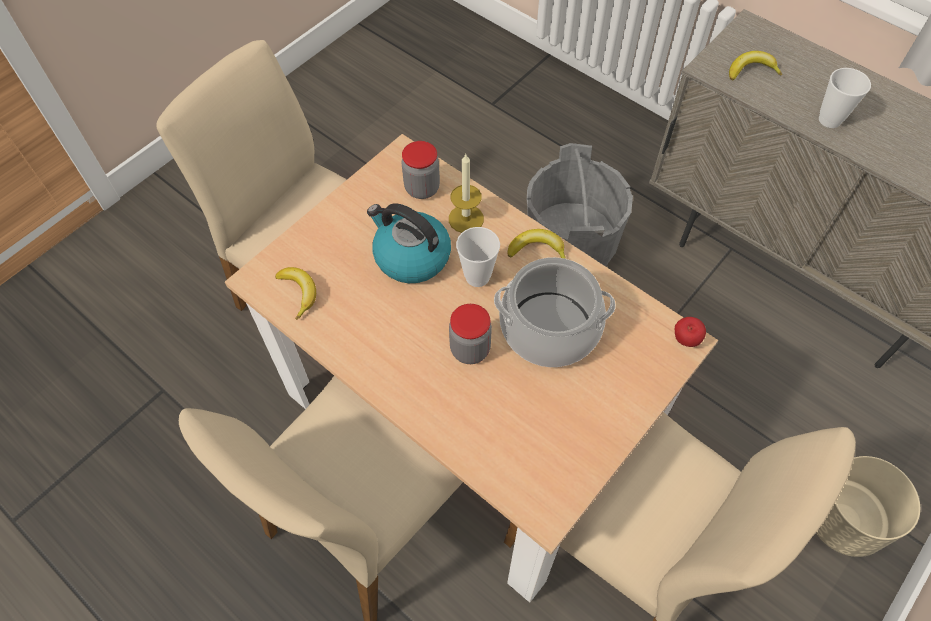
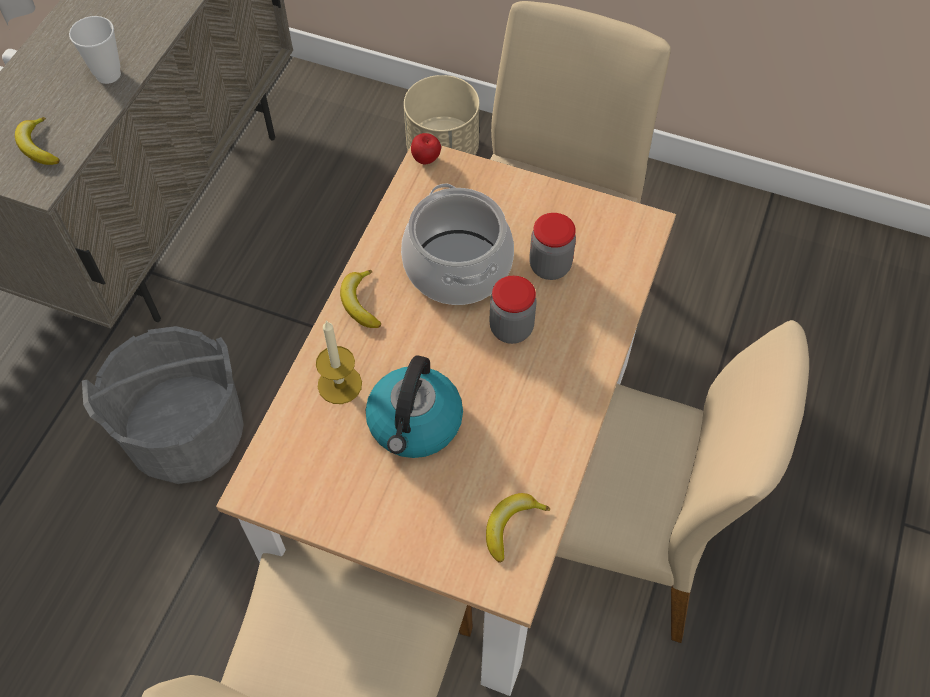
camera: 110 degrees left, 0 degrees up
jar [402,141,440,199] -> jar moved to [529,213,576,280]
cup [456,227,500,287] -> none

